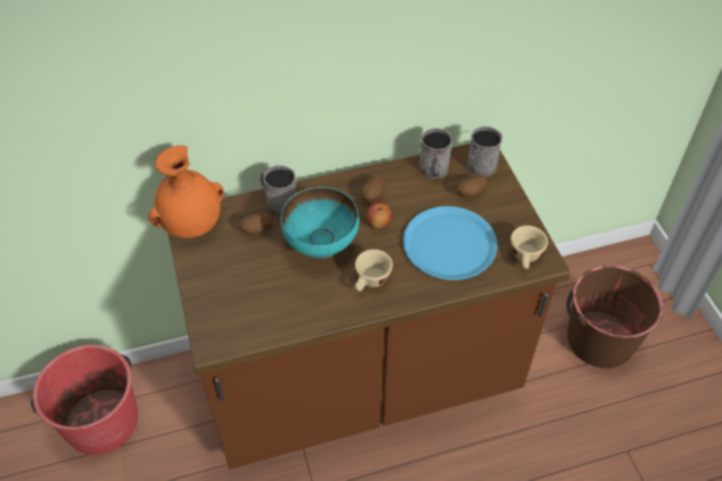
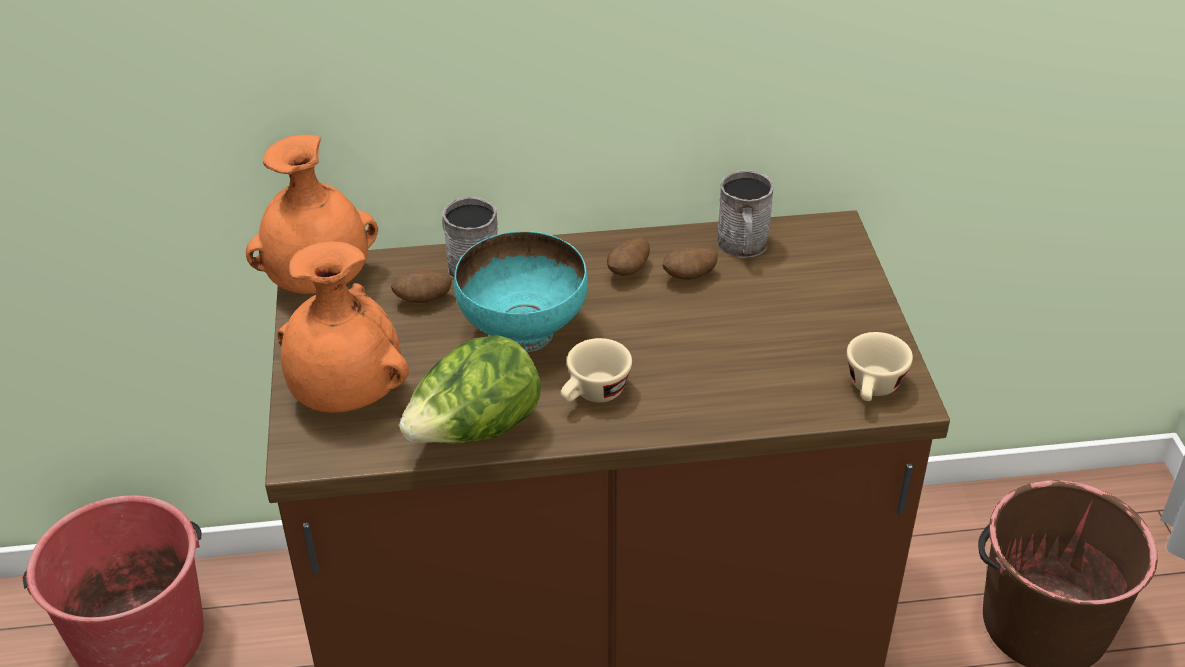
camera: 10 degrees right, 10 degrees down
apple [367,202,392,229] -> none
blue plate [403,206,497,280] -> none
potato [457,176,487,197] -> potato moved to [663,247,718,280]
grey mug [467,126,502,177] -> none
none -> orange vase [278,241,409,413]
none -> lettuce [399,335,541,443]

